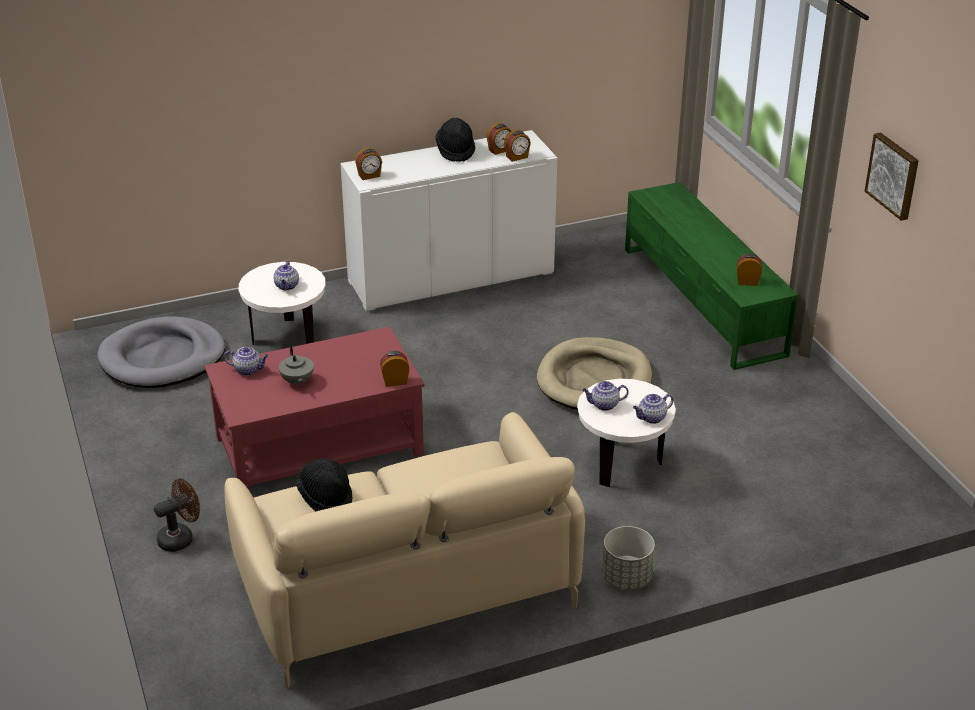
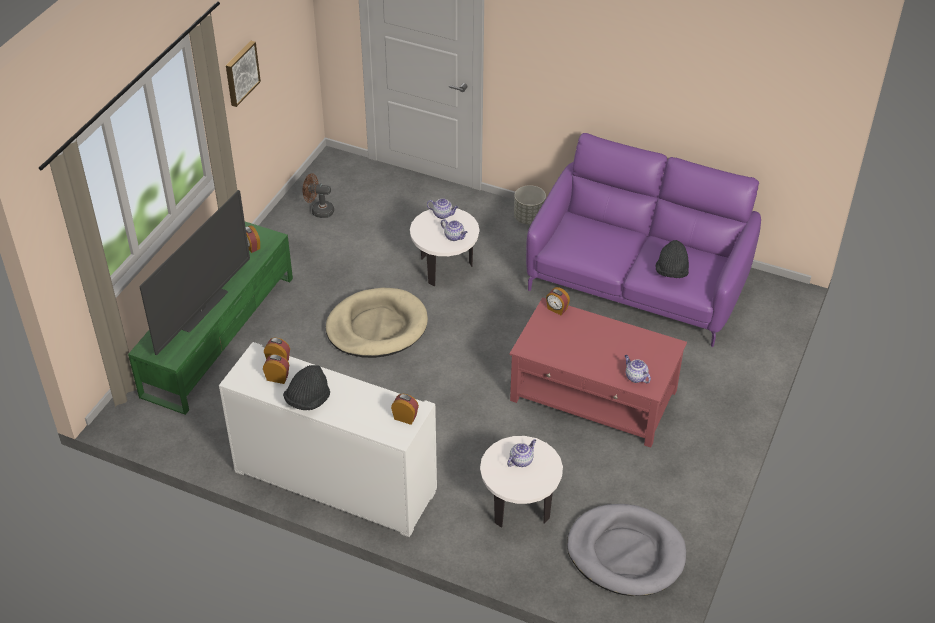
camera: 135 degrees left, 10 degrees up
brown fan [154,478,200,552] -> brown fan moved to [303,173,334,218]
beige sofa [224,412,585,689] -> purple sofa [526,133,761,347]
grey teapot [279,346,314,386] -> none
none -> television [140,190,250,355]

